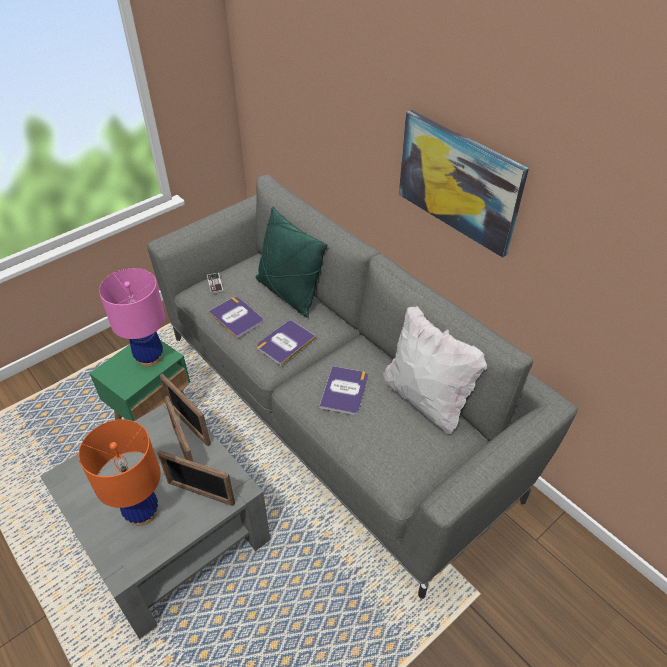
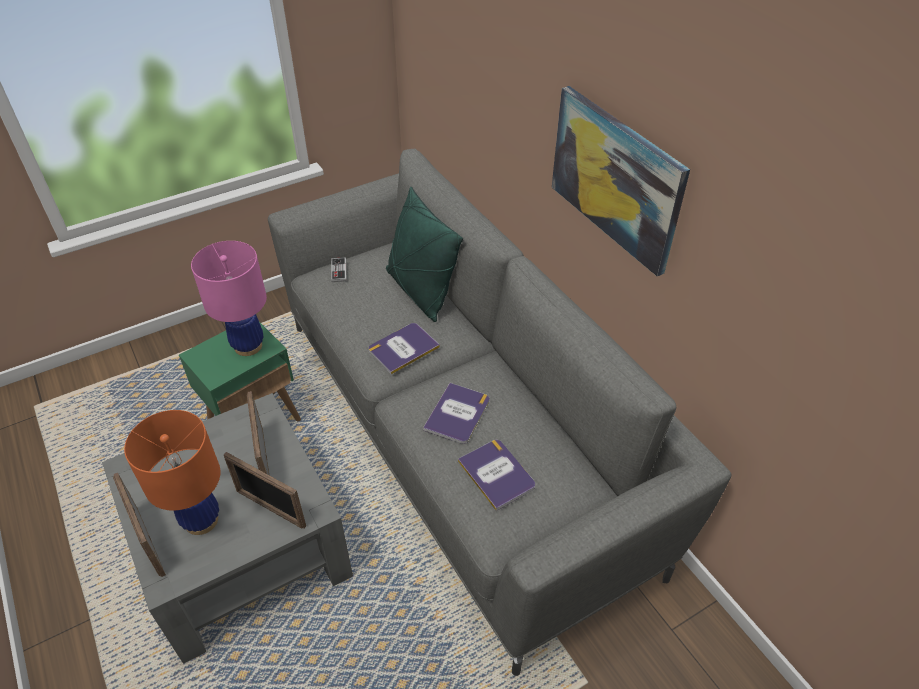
camera: 10 degrees right, 0 degrees up
picture frame [160,373,211,446] -> picture frame moved to [113,473,166,577]
book [208,297,263,339] -> book moved to [458,440,535,511]
white pillow [383,306,487,434] -> none

